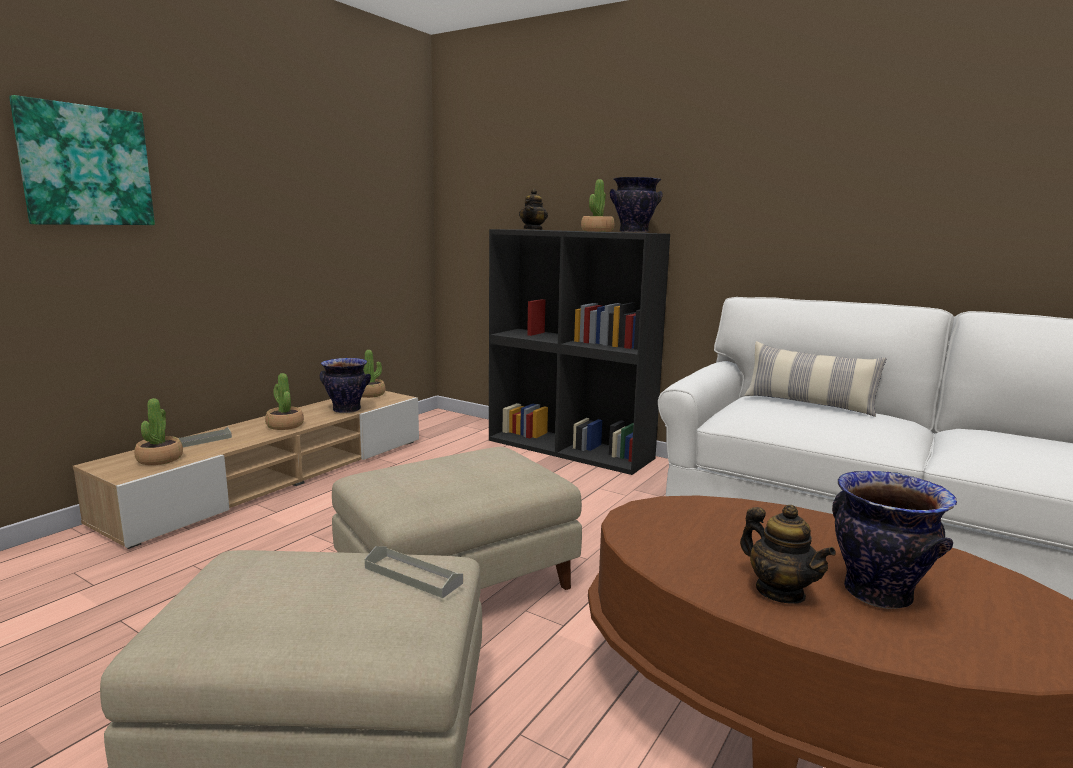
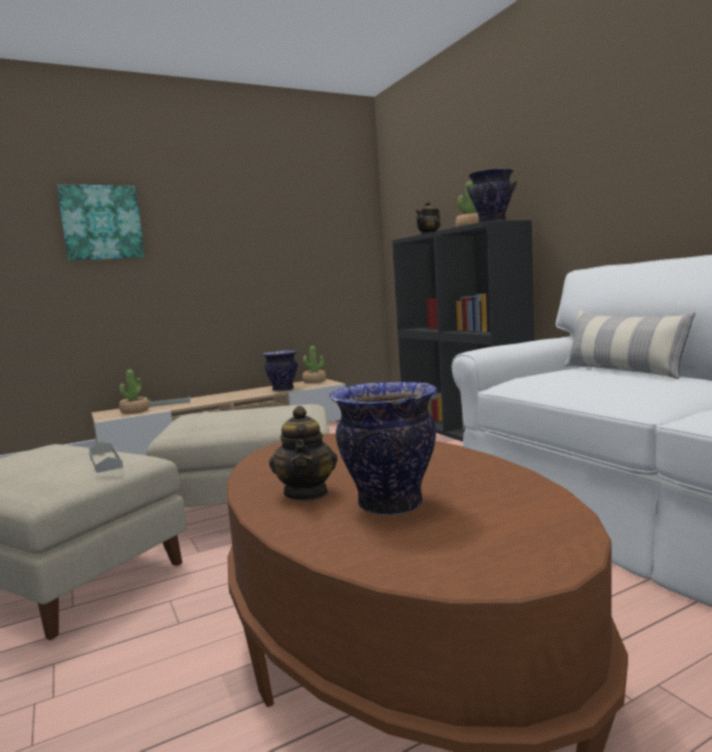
camera: 30 degrees right, 5 degrees down
potted plant [265,373,304,430] -> none

